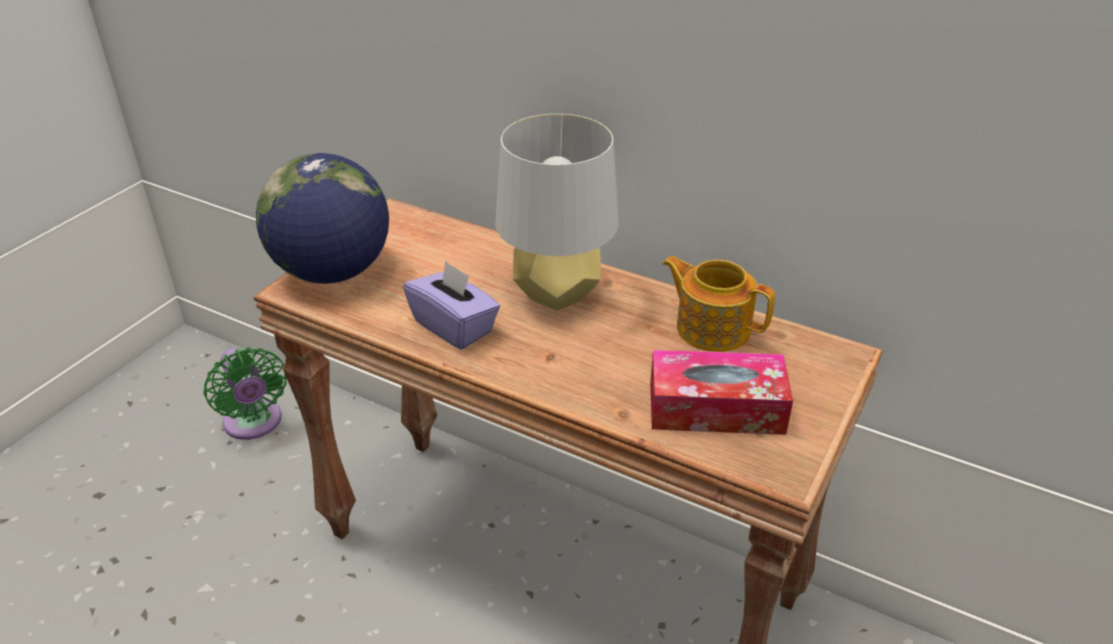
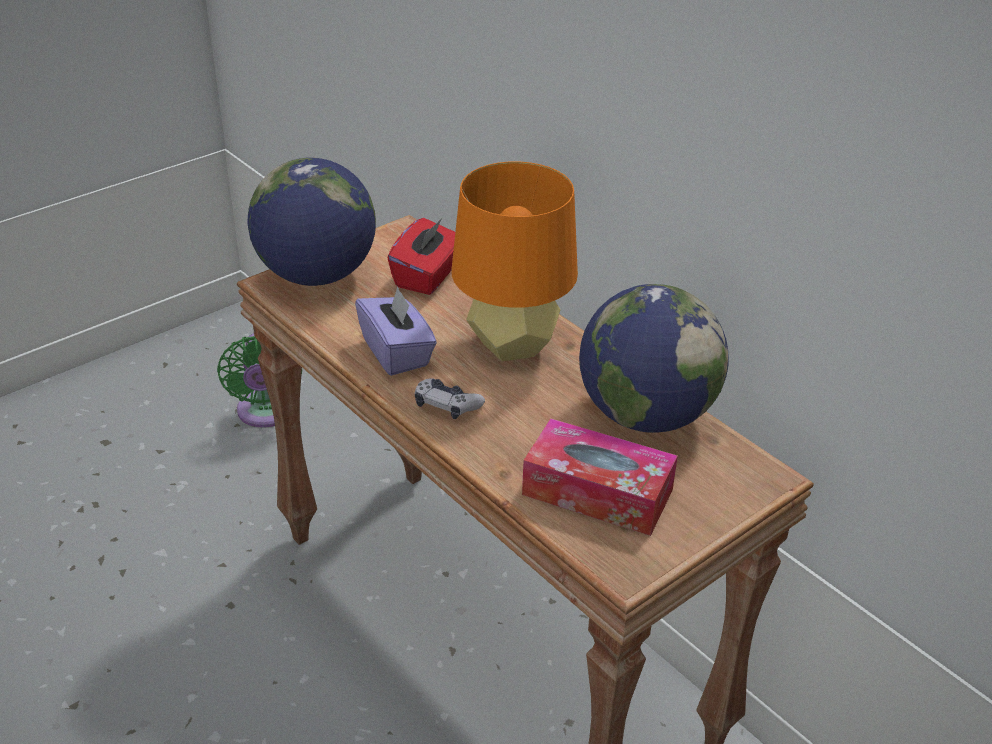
camera: 20 degrees right, 0 degrees up
grey table lamp [495,114,619,311] -> orange table lamp [451,161,578,361]
teapot [662,256,775,352] -> globe [579,284,729,433]
none -> red tissue box [388,218,455,295]
none -> game controller [415,378,485,419]

